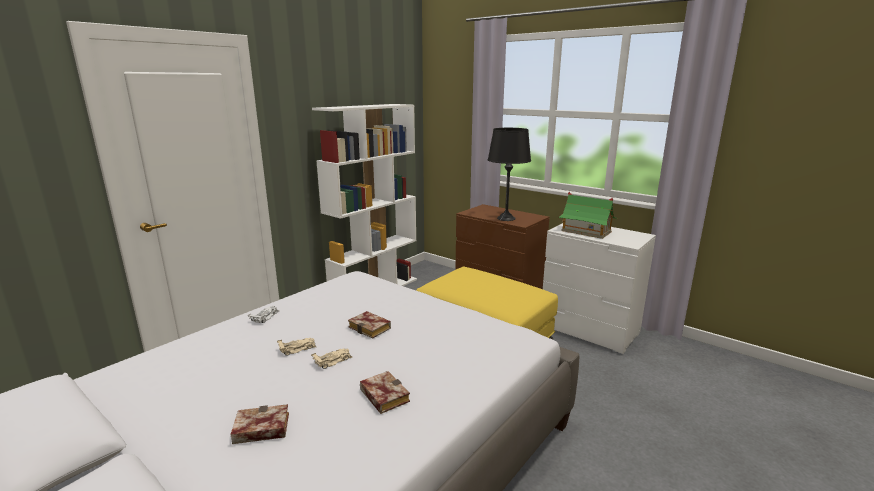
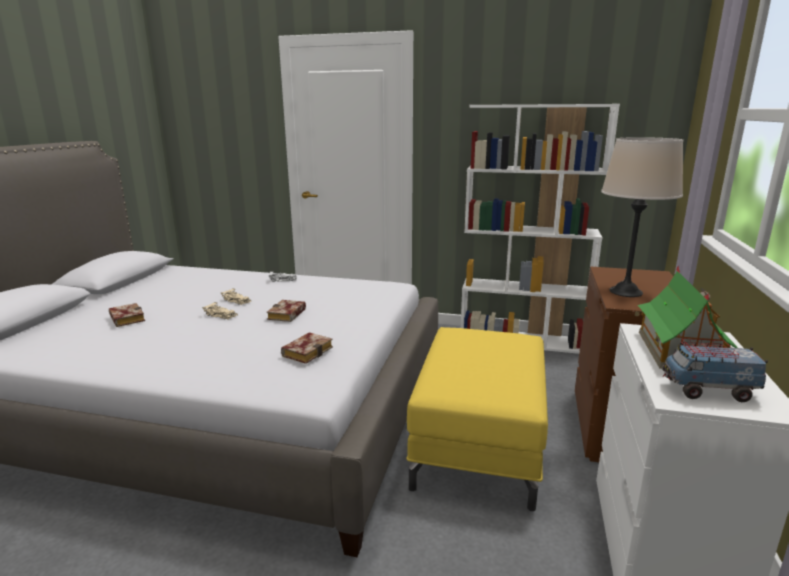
camera: 65 degrees right, 0 degrees up
book [360,371,410,414] -> book moved to [281,332,333,364]
black table lamp [488,128,531,221] -> beige table lamp [601,137,684,297]
none -> toy truck [662,338,768,402]

